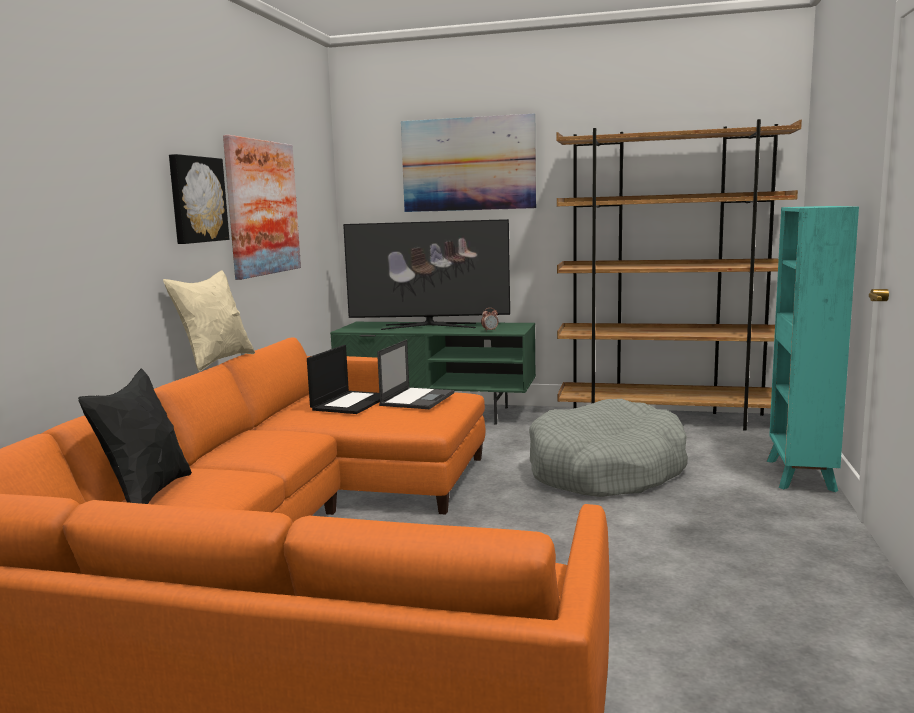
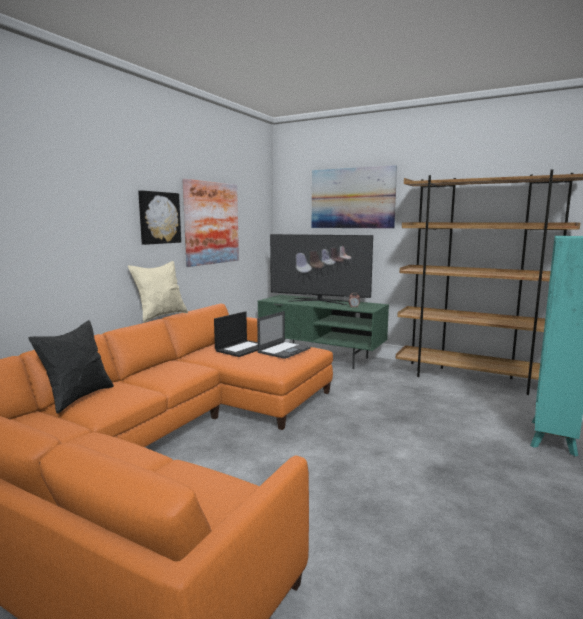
camera: 15 degrees right, 0 degrees up
grey dog bed [529,399,688,497] -> none

